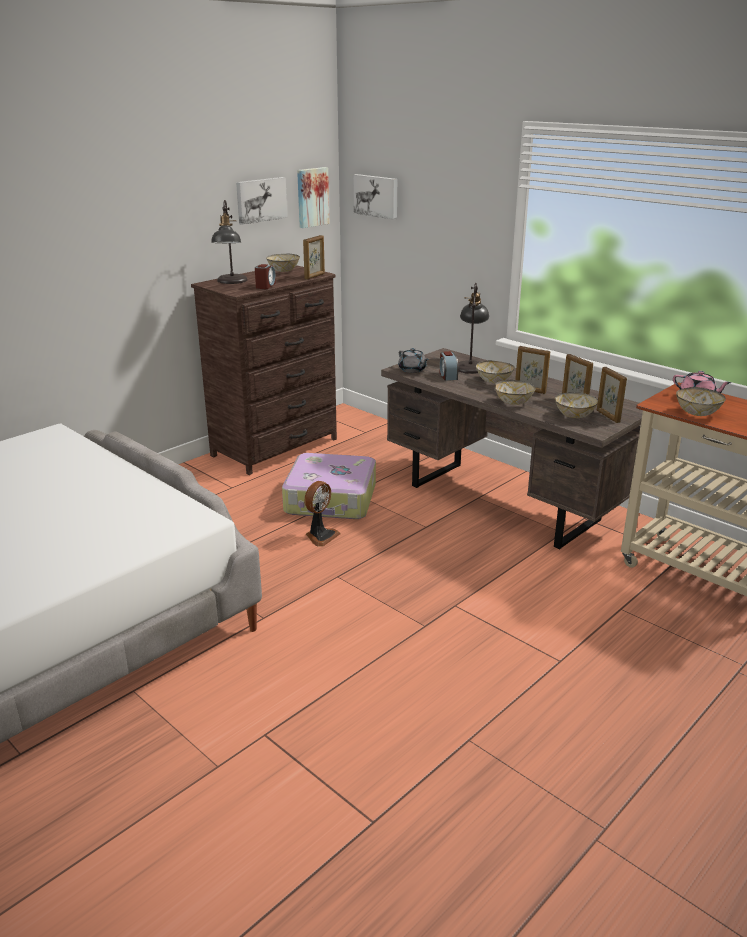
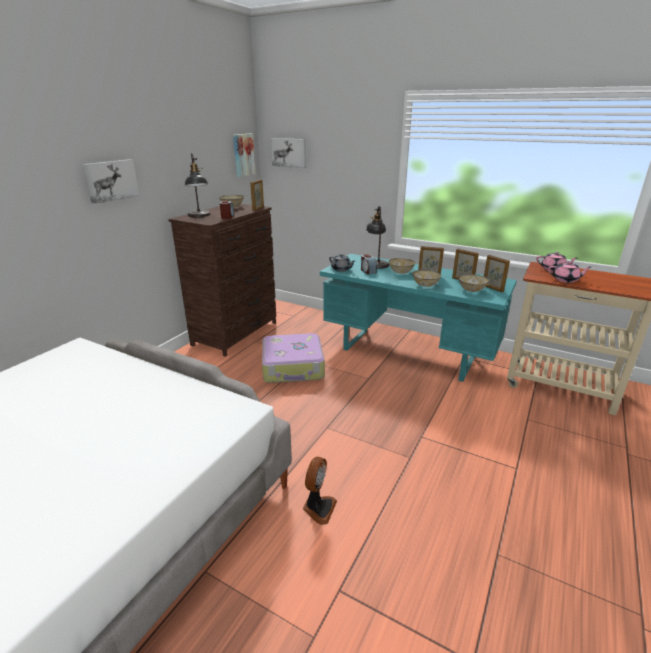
camera: 15 degrees left, 0 degrees up
picture [236,177,287,225] -> picture moved to [82,159,140,204]
fan [304,481,341,547] -> fan moved to [303,457,337,525]
brown desk [381,348,643,549] -> turquoise desk [320,254,517,382]
bowl [676,387,726,416] -> pink teapot [548,261,591,283]

